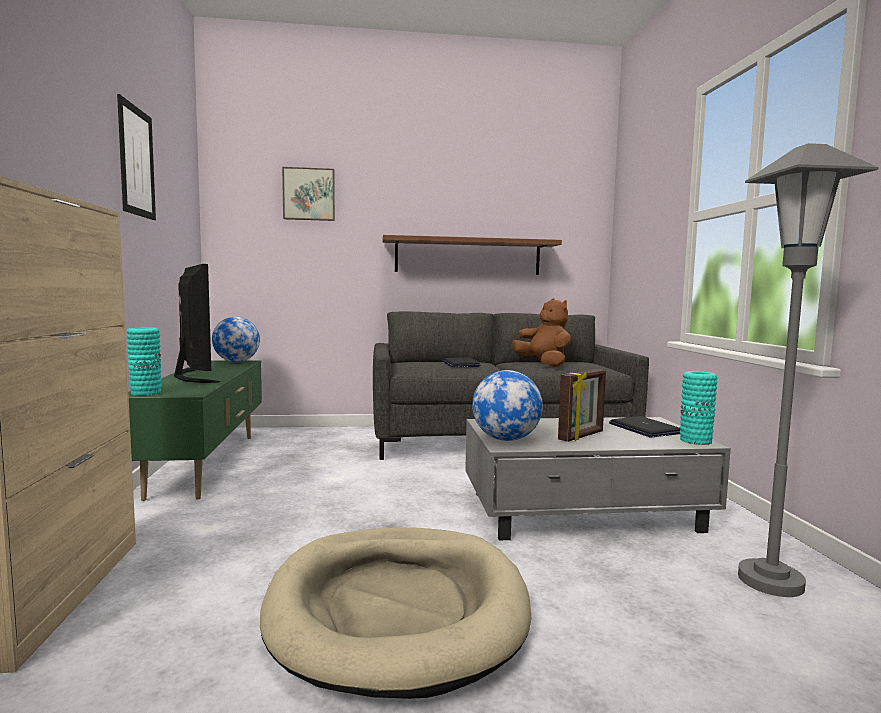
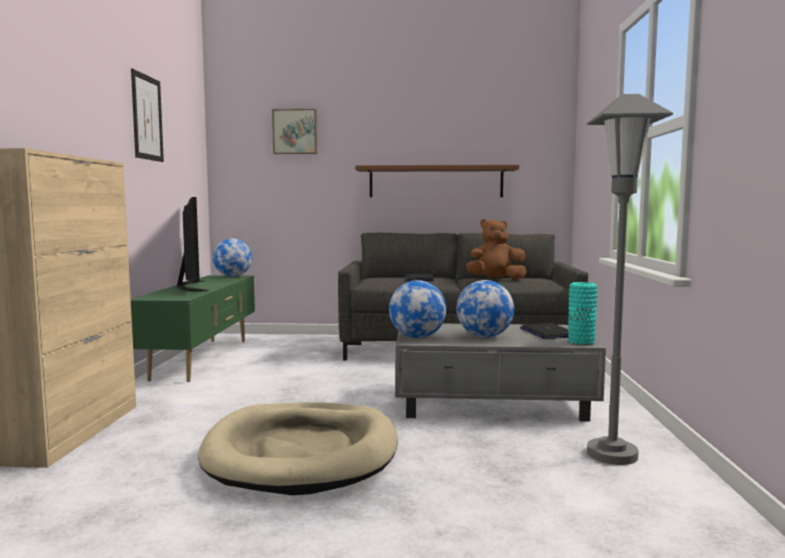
camera: 10 degrees right, 0 degrees up
turquoise vase [127,327,162,395] -> none
brown plush toy [512,298,571,367] -> brown plush toy turned 75 degrees counterclockwise [466,219,527,280]
picture frame [558,369,606,442] -> globe [457,280,514,338]

